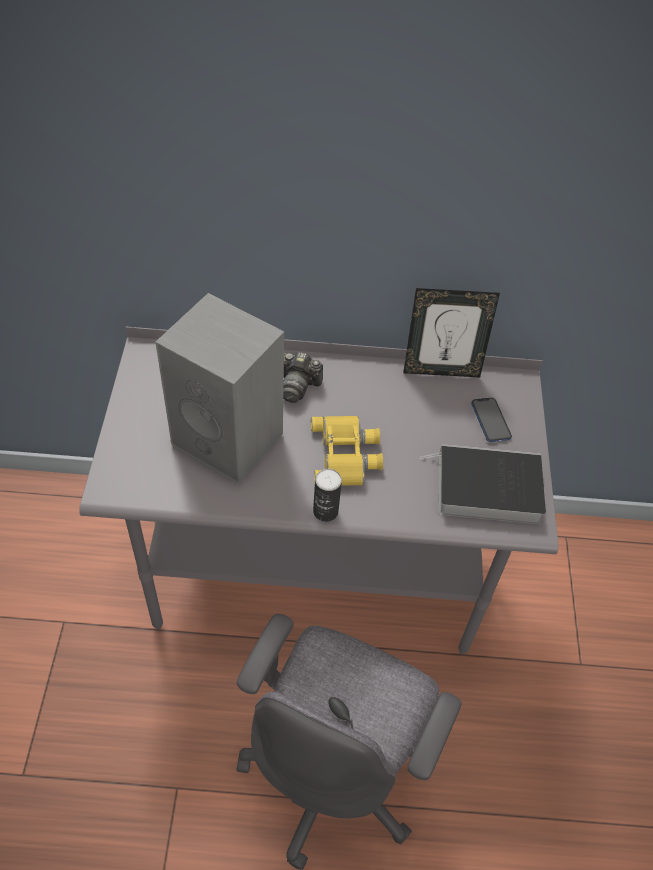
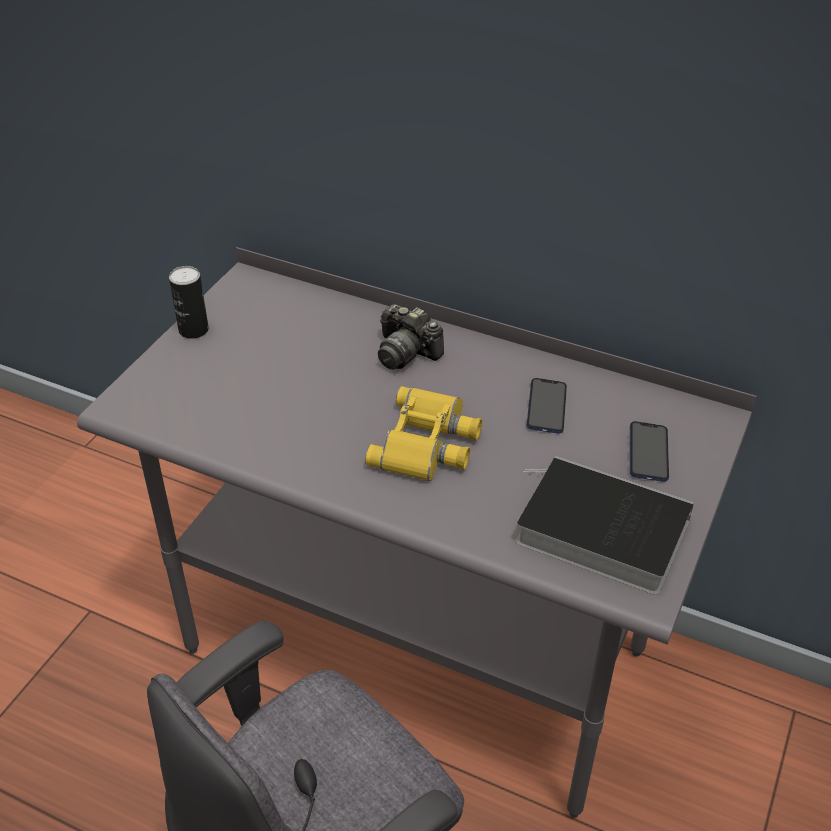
camera: 25 degrees right, 10 degrees down
grey speaker [155,293,284,484] -> none
can [313,469,342,522] -> can moved to [169,266,209,339]
picture frame [403,288,500,377] -> none
none -> phone [526,378,567,434]

